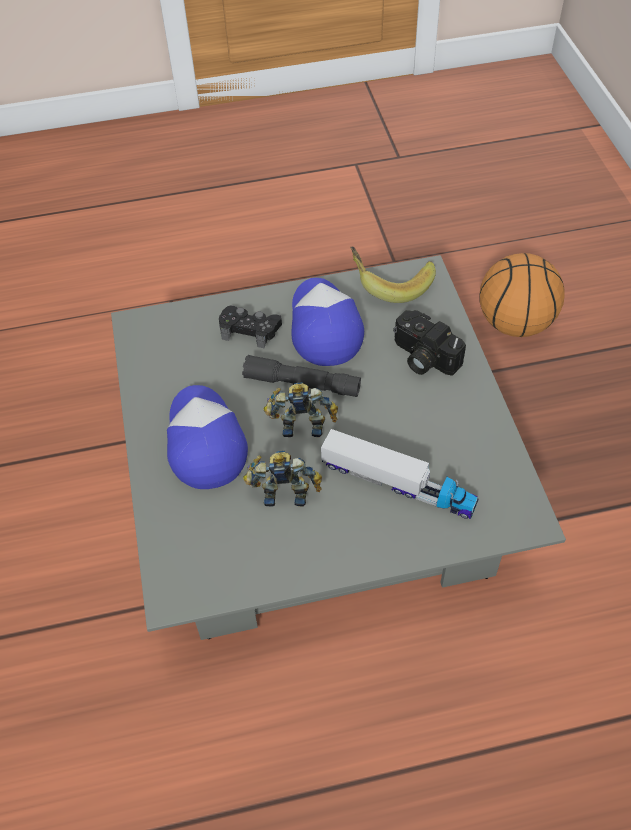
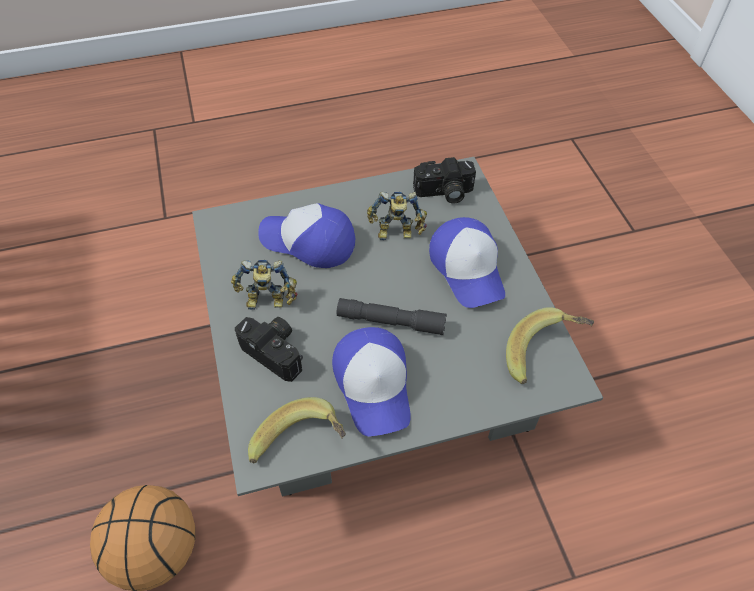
camera: 175 degrees right, 0 degrees up
black game controller [219,306,282,349] -> none
toy robot [263,382,338,437] -> toy robot moved to [231,260,297,310]
toy truck [321,429,478,519] -> cap [258,203,355,268]
none -> camera [413,157,476,204]
none -> banana [506,307,594,384]

